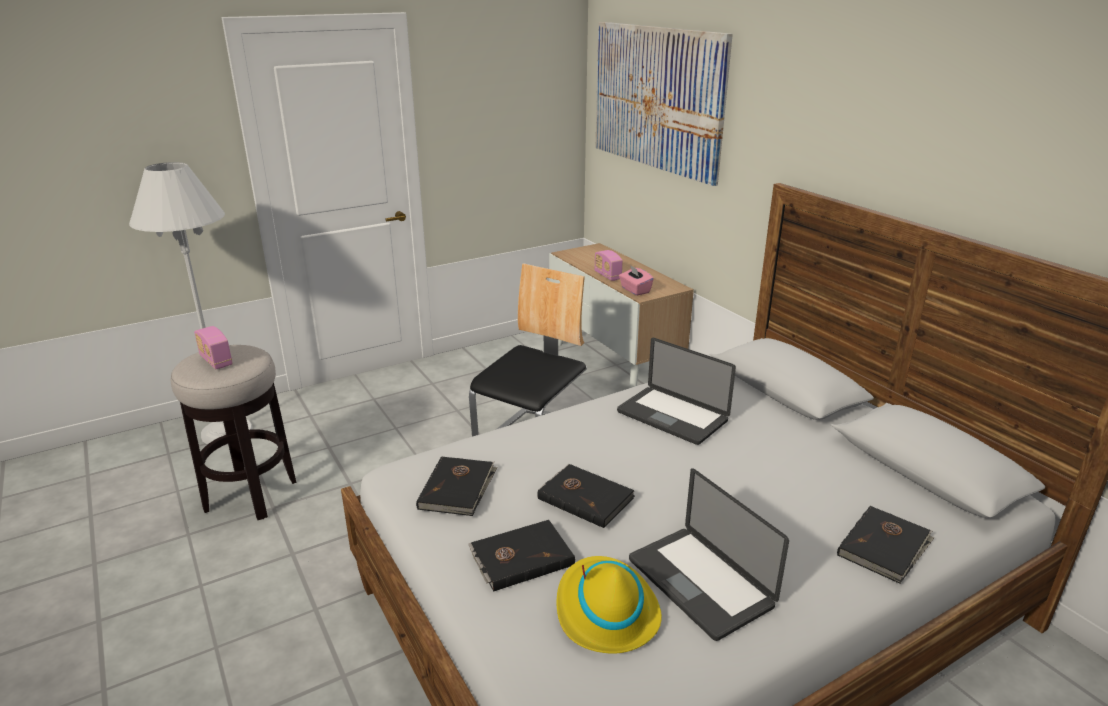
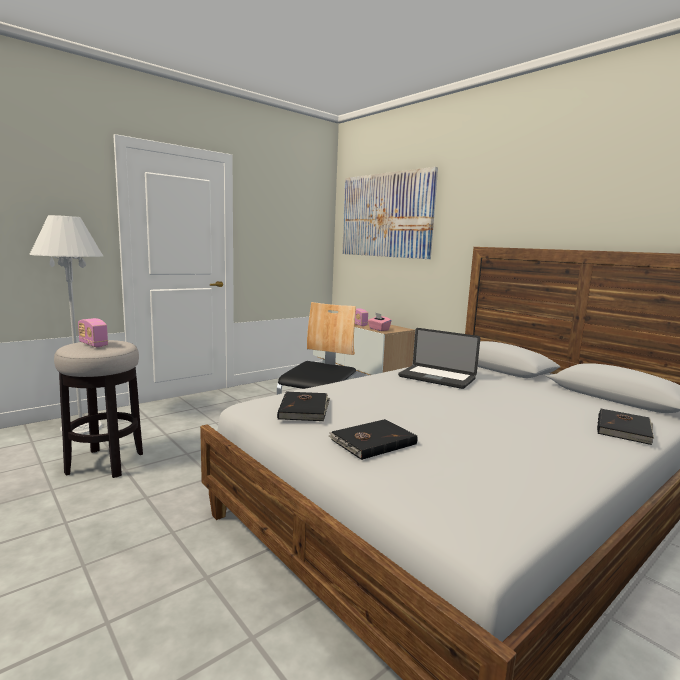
camera: 10 degrees left, 15 degrees down
black book [538,464,635,528] -> none
yellow hat [557,556,662,653] -> none
laptop [629,468,789,641] -> none

